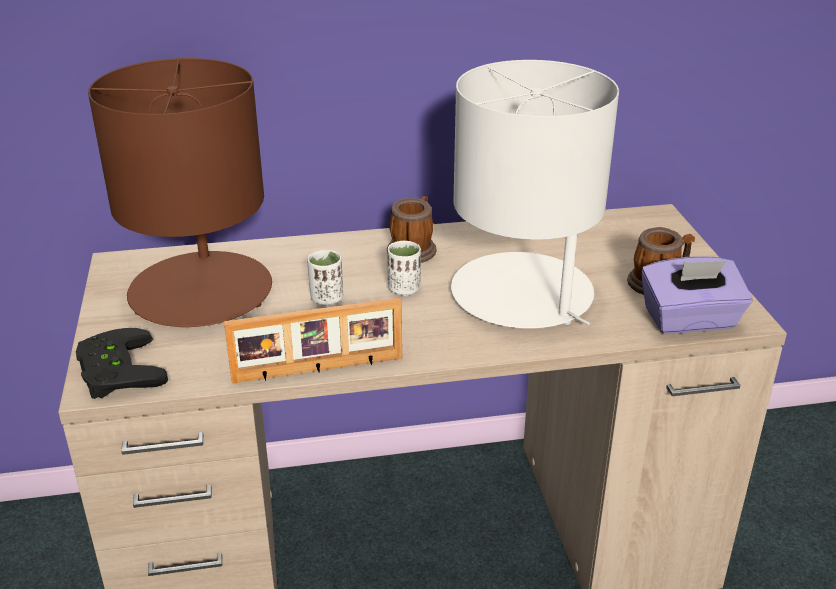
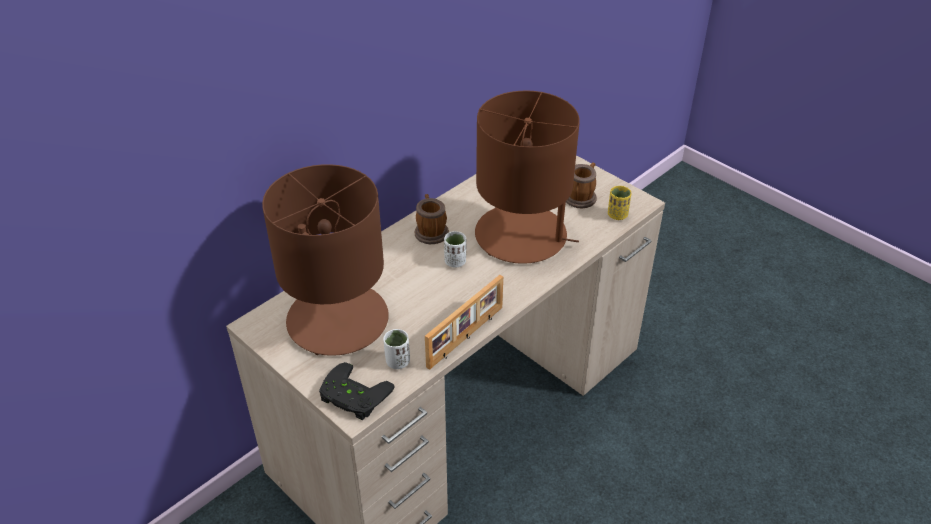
camera: 35 degrees left, 10 degrees up
white cup [307,250,343,306] -> white cup moved to [383,329,410,369]
white table lamp [451,60,619,328] -> brown table lamp [475,90,580,264]
purple tissue box [641,256,753,334] -> yellow cup [608,186,631,220]

